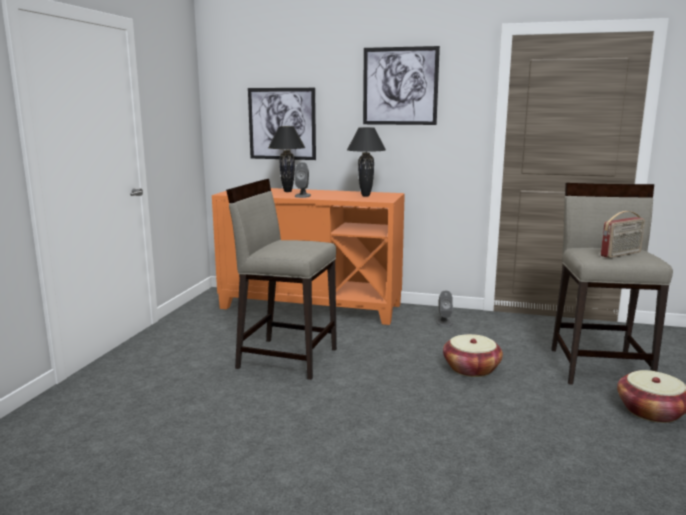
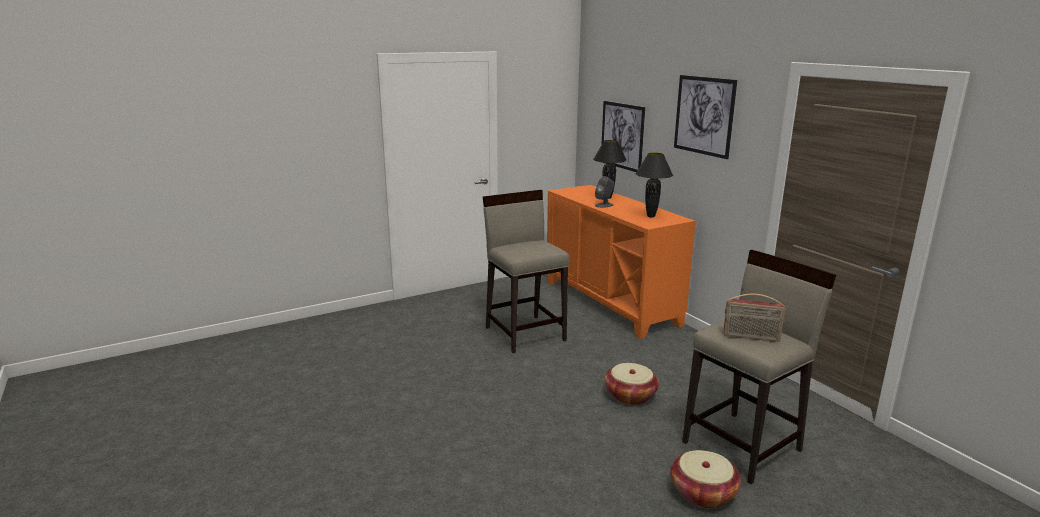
camera: 45 degrees right, 5 degrees up
grey speaker [436,291,453,327] -> none

